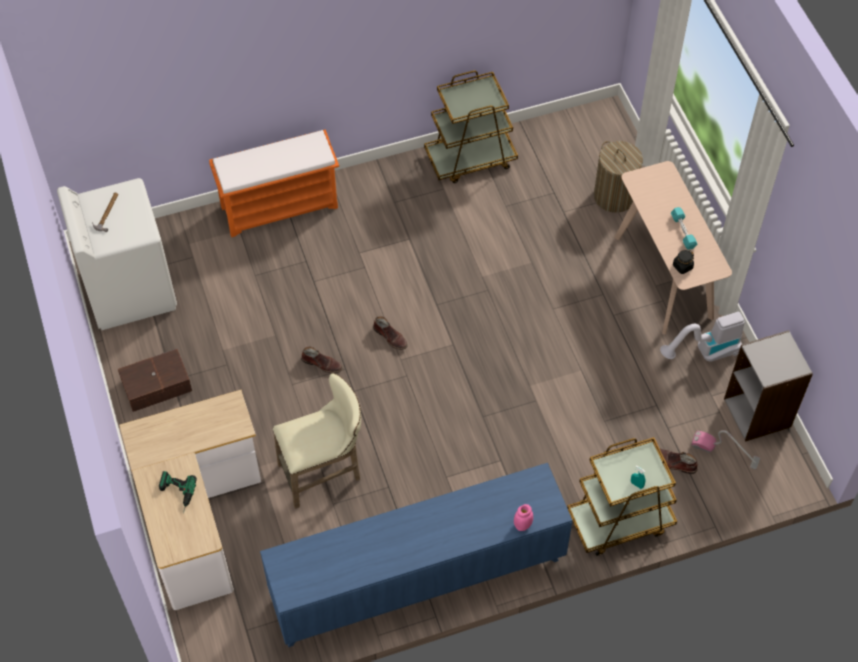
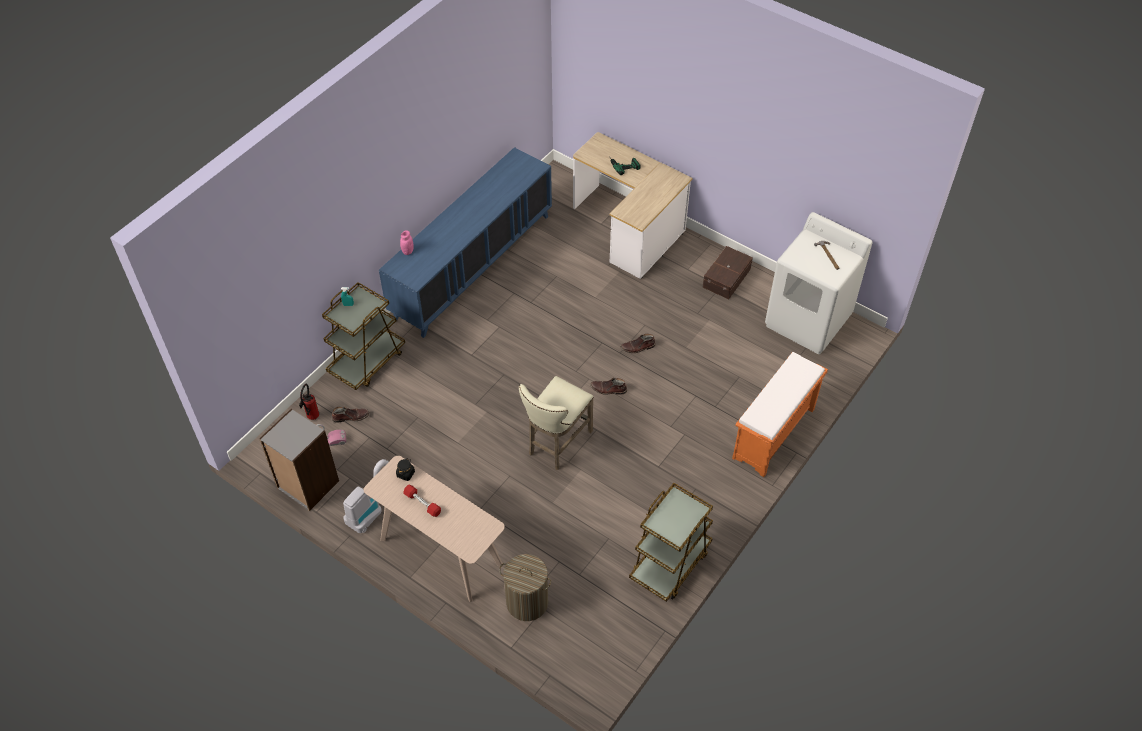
camera: 145 degrees right, 5 degrees down
beige stool [273,373,361,509] -> beige stool moved to [519,376,593,470]
turquoise dumbbell [671,207,697,250] -> red dumbbell [403,485,441,517]
none -> fire extinguisher [299,384,319,420]

